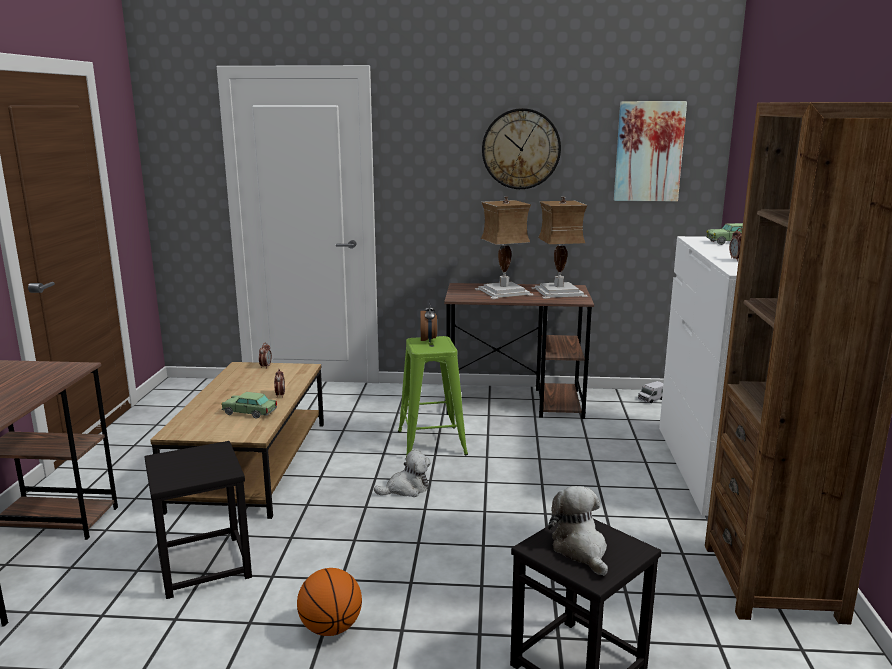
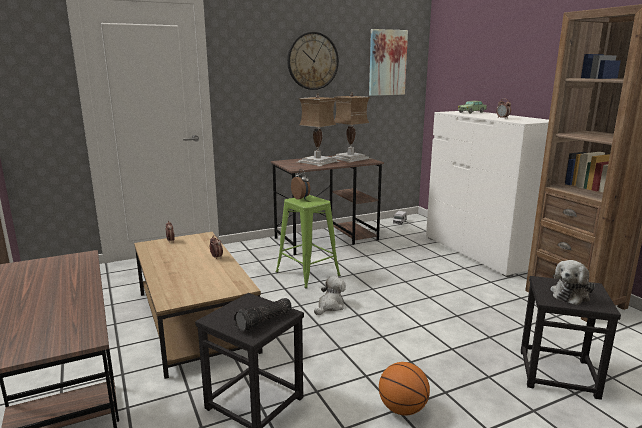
camera: 30 degrees left, 0 degrees up
toy car [221,392,277,419] -> none
plush toy [548,486,608,576] -> plush toy turned 90 degrees counterclockwise [550,260,595,305]
none -> flashlight [234,298,292,331]

